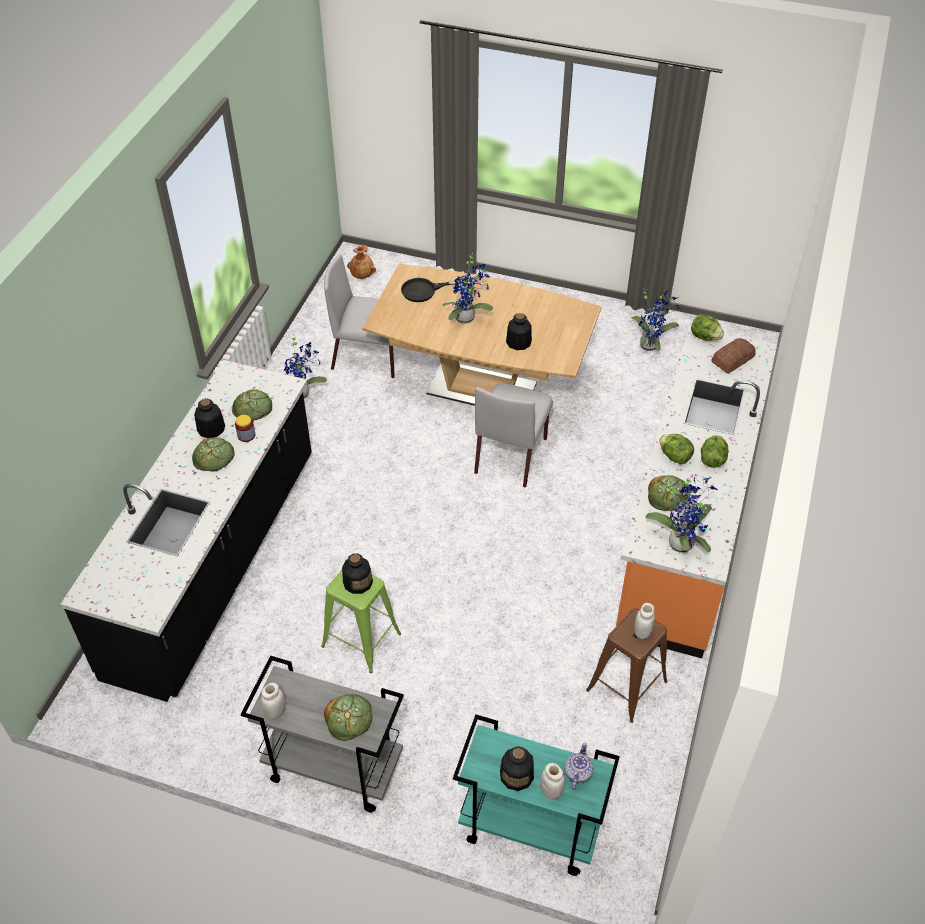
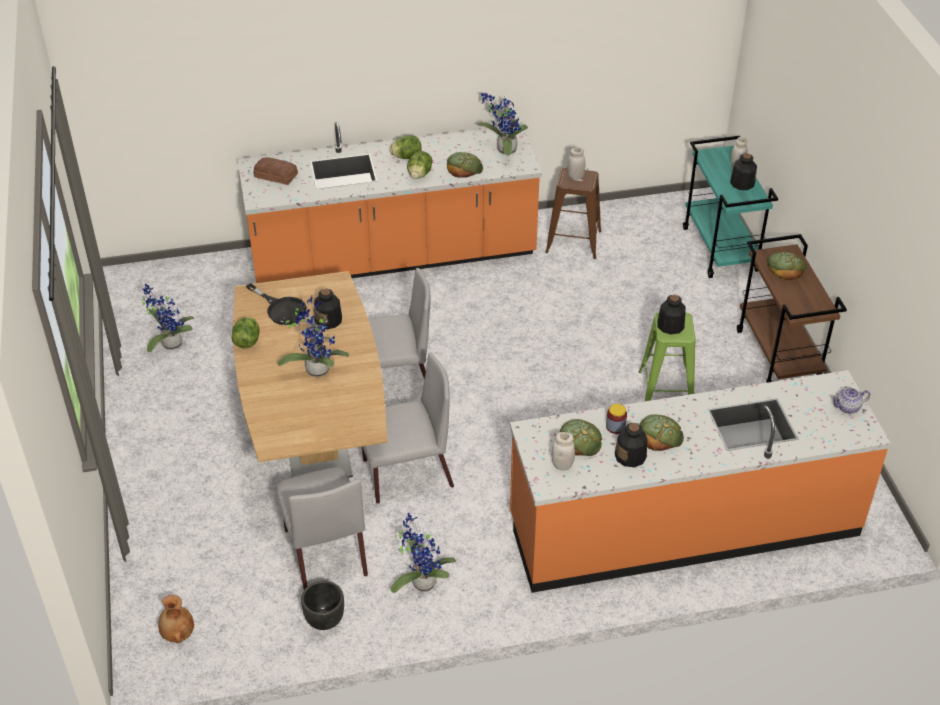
camera: 120 degrees left, 5 degrees down
black counter [60,360,312,702] -> orange counter [510,370,891,593]
grey cart [241,656,404,813] -> brown cart [737,234,847,383]
white jar [261,682,286,720] -> white jar moved to [552,432,575,470]
black frying pan [401,278,468,302] -> black frying pan moved to [246,283,307,325]
teapot [564,743,593,790] -> teapot moved to [831,388,870,414]
lettuce [691,314,724,341] -> lettuce moved to [231,316,260,348]
none -> black planter [301,581,344,630]
none -> grey chair [362,352,454,504]

